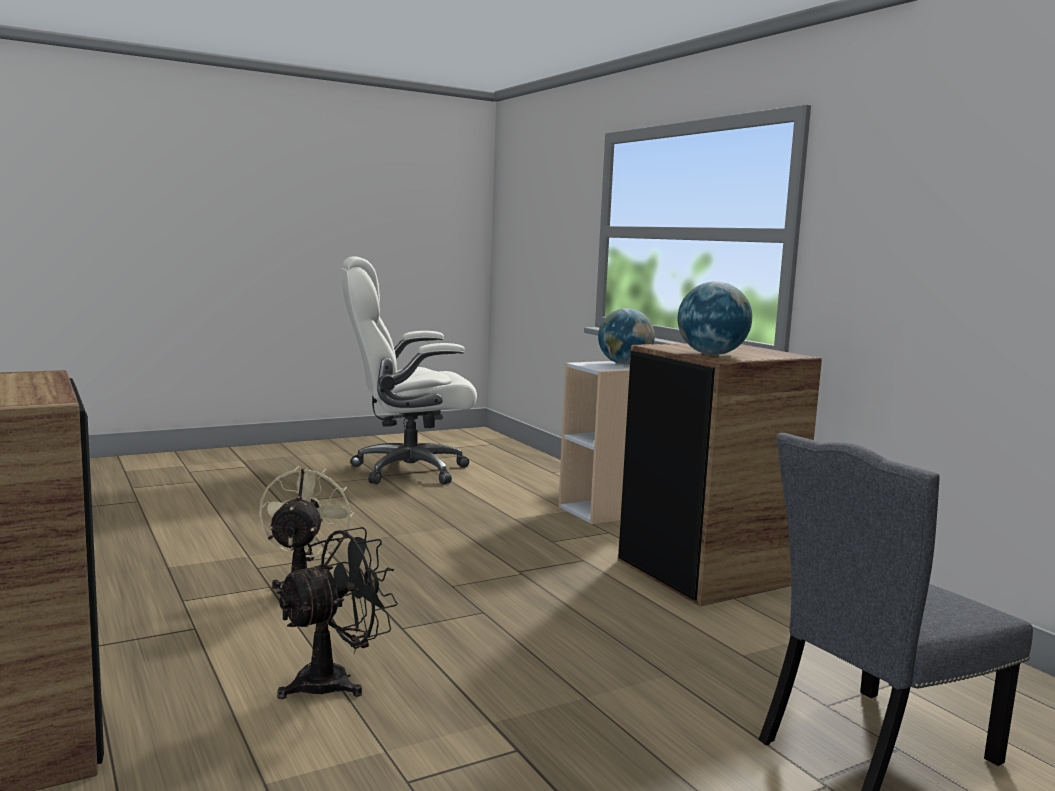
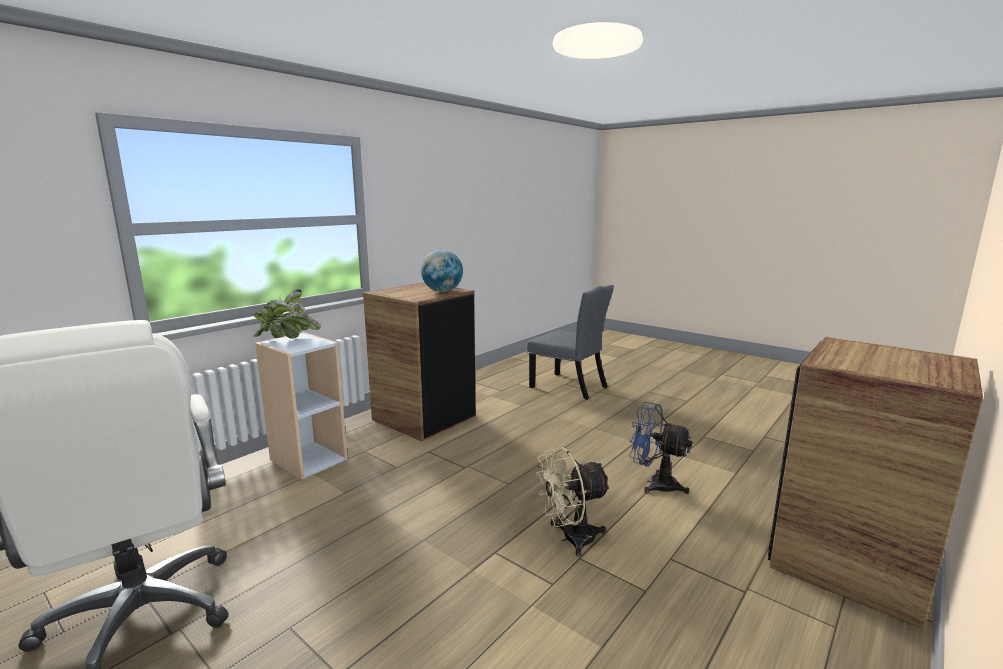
camera: 110 degrees left, 5 degrees up
black fan [277,527,398,699] -> blue fan [629,402,692,494]
globe [598,308,655,365] -> potted plant [253,290,321,339]

